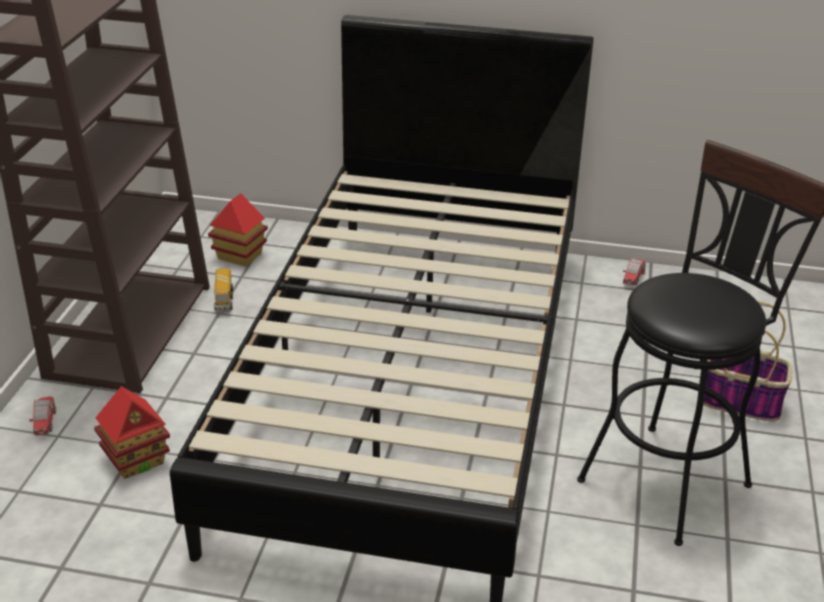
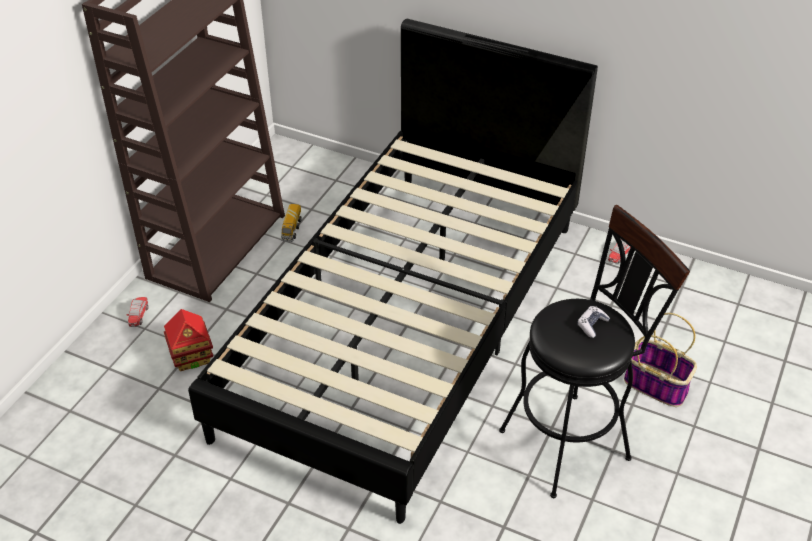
camera: 15 degrees right, 10 degrees up
toy house [208,193,268,267] -> none
none -> game controller [577,306,610,338]

